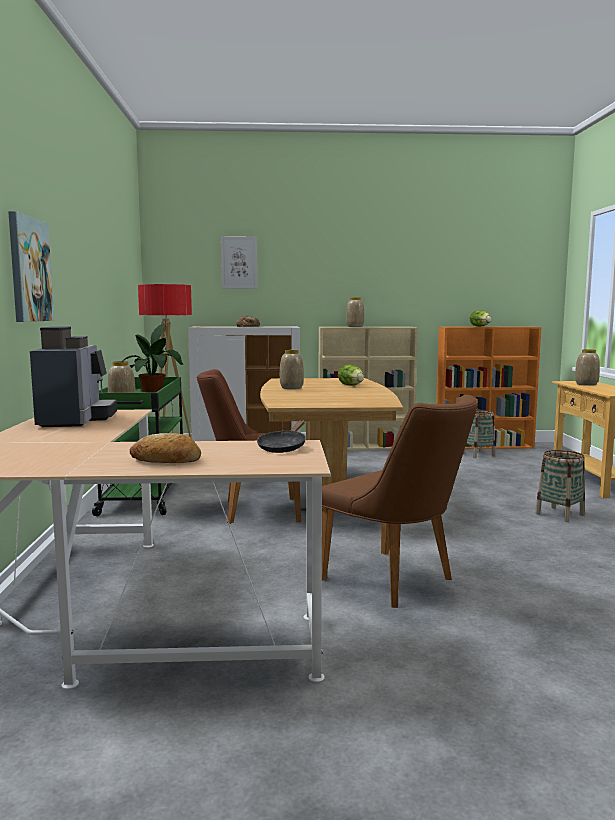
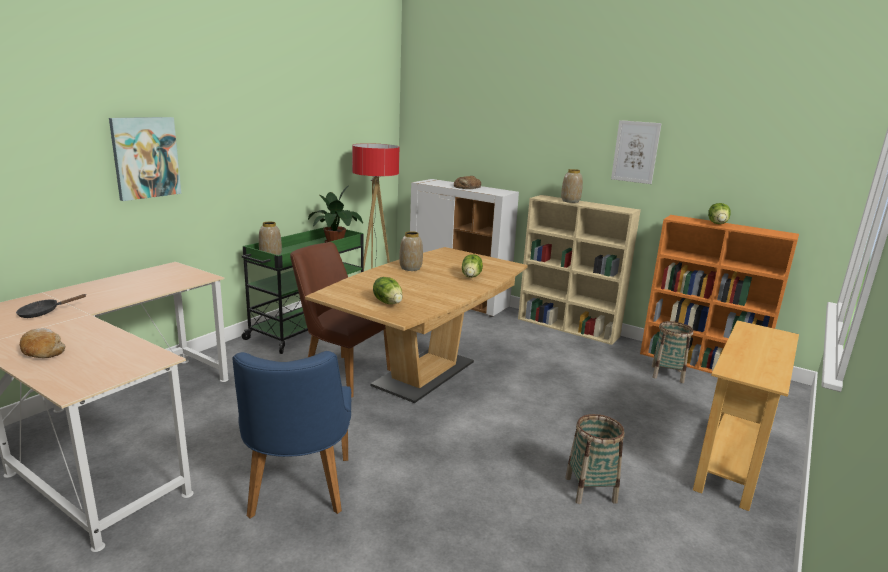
camera: 35 degrees right, 10 degrees up
coffee machine [30,326,117,427] -> none
picture [221,236,257,289] -> picture moved to [611,120,662,184]
black frying pan [257,420,306,453] -> black frying pan moved to [16,294,86,318]
brown chair [322,395,478,608] -> blue chair [233,351,351,518]
vase [575,349,600,386] -> none
none -> lettuce [373,277,403,304]

